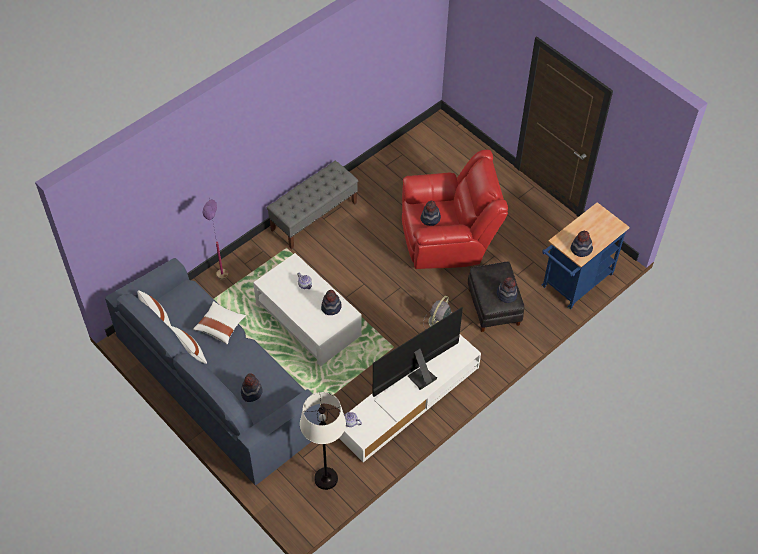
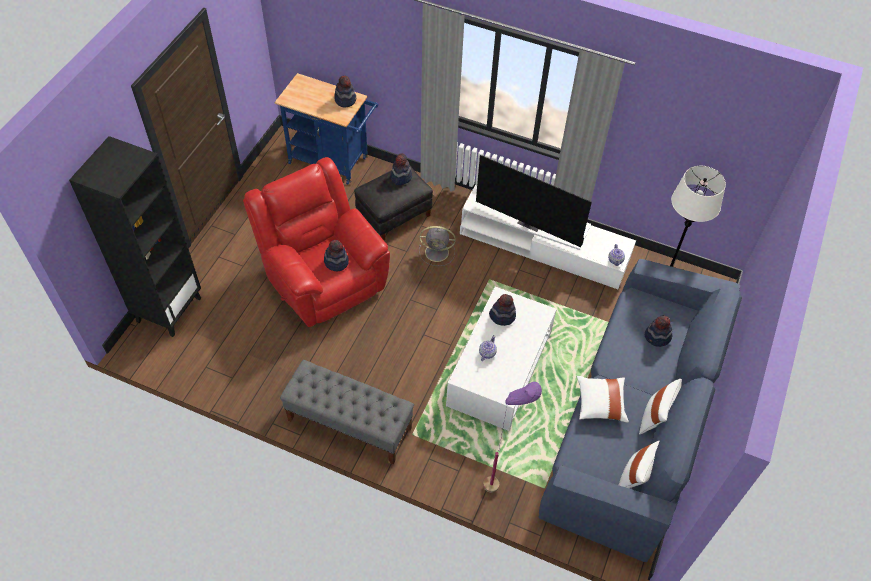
camera: 115 degrees left, 0 degrees up
none -> black bookcase [69,136,201,337]

